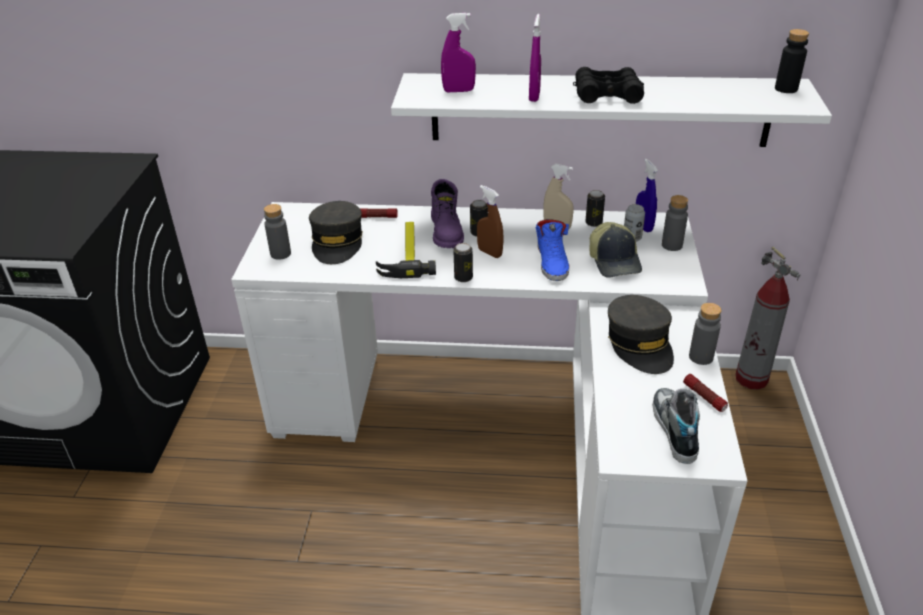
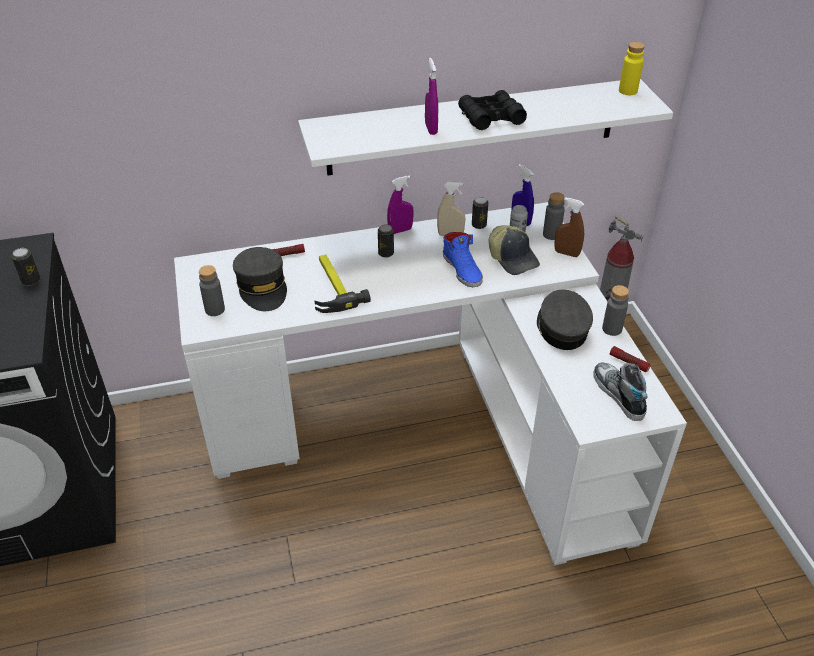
camera: 20 degrees left, 5 degrees up
purple boot [431,179,464,248] -> none
purple spray bottle [441,13,476,92] -> purple spray bottle moved to [387,175,414,234]
can [453,243,473,282] -> can moved to [11,248,40,286]
brown spray bottle [477,185,504,258] -> brown spray bottle moved to [555,197,584,257]
grey cap [608,295,674,374] -> grey cap turned 150 degrees counterclockwise [537,289,593,350]
black bottle [775,29,809,93] -> yellow bottle [619,42,645,95]

